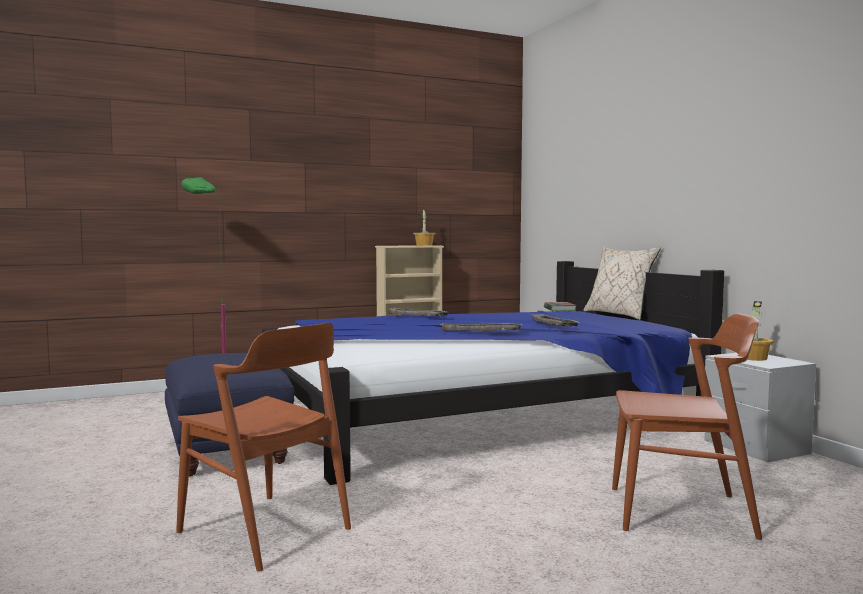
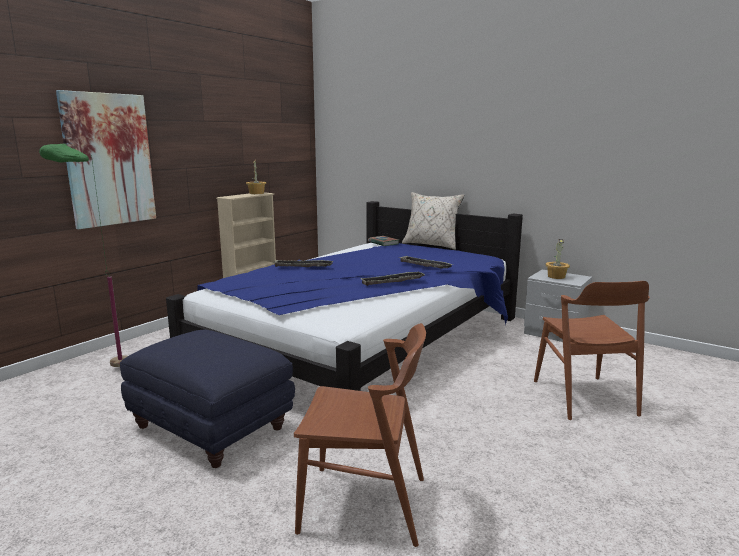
camera: 30 degrees left, 10 degrees up
brown chair [612,313,762,540] -> brown chair turned 105 degrees clockwise [534,281,650,420]
none -> picture [56,90,156,229]

